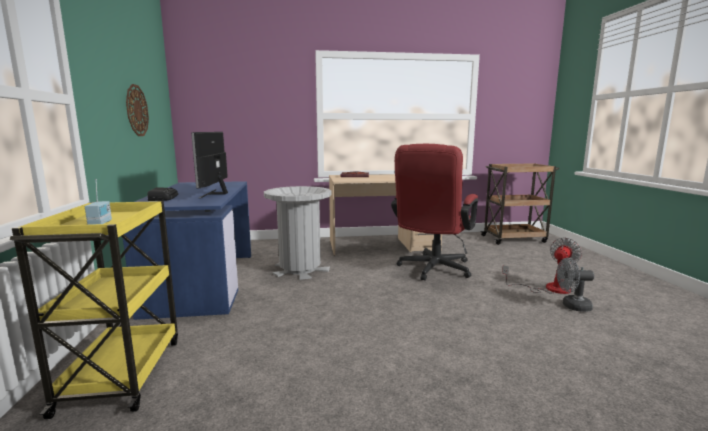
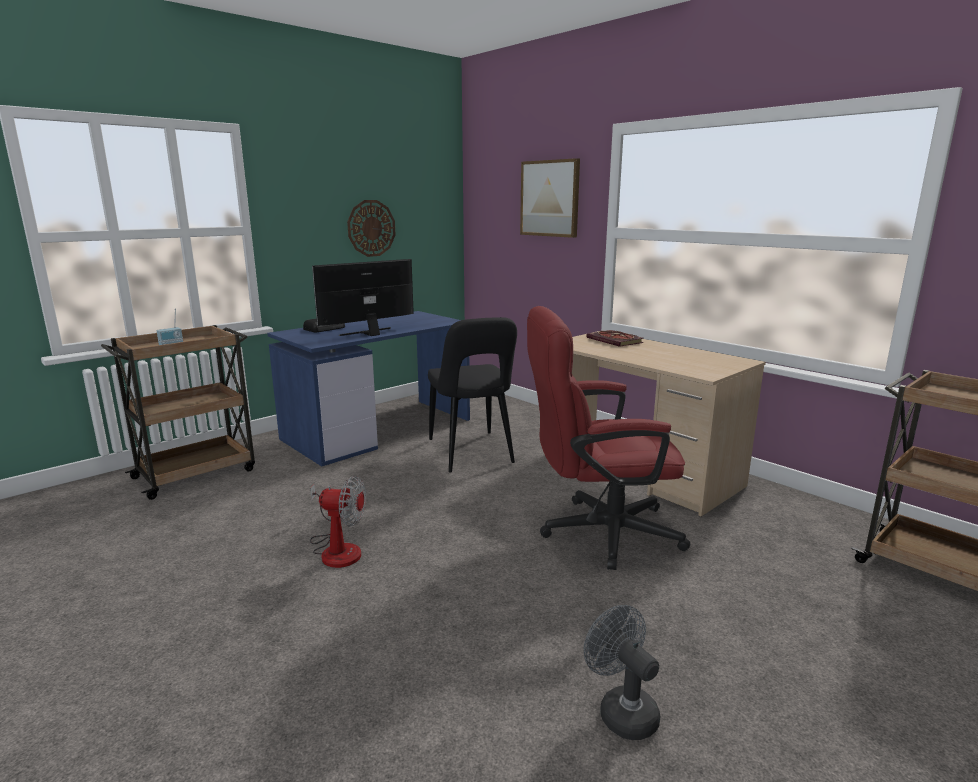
camera: 55 degrees right, 5 degrees up
yellow cart [10,201,178,419] -> brown cart [101,325,255,500]
grey trash can [264,186,331,280] -> black chair [428,317,517,473]
fan [502,237,582,294] -> fan moved to [310,476,366,568]
none -> picture [520,158,580,238]

